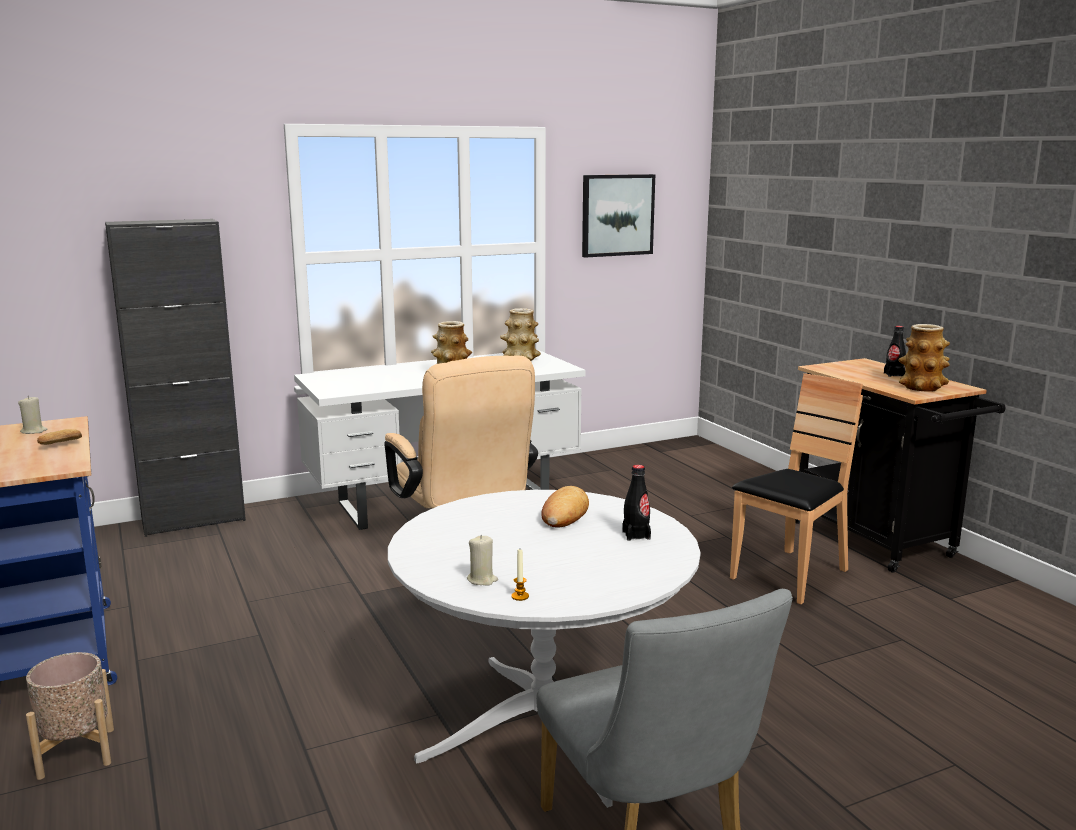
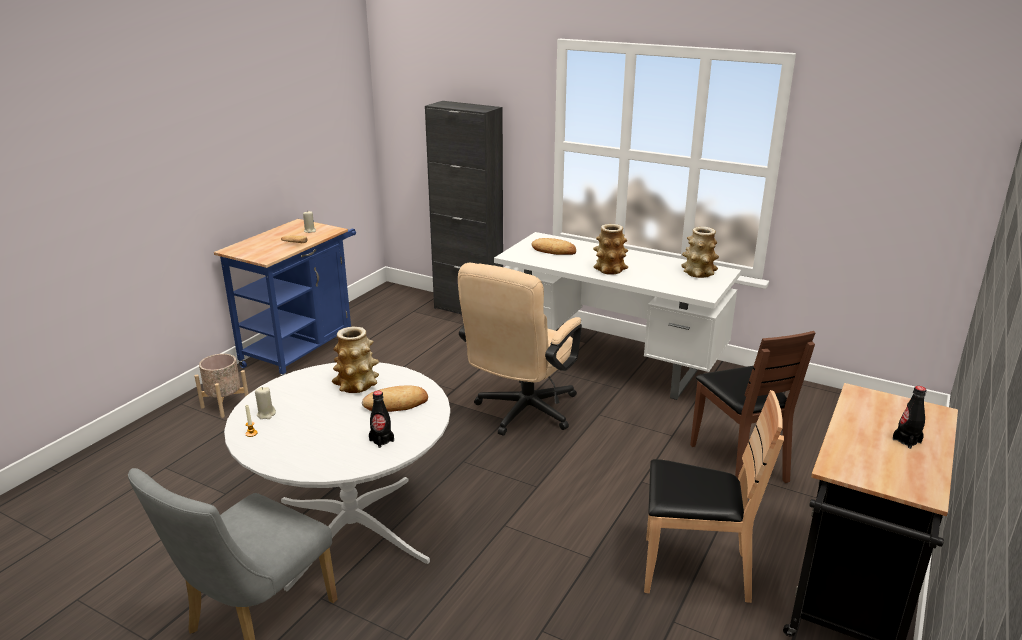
camera: 55 degrees right, 10 degrees up
picture [582,174,655,258] -> none
vase [898,324,950,392] -> vase moved to [332,326,379,393]
none -> bread [531,238,576,255]
none -> brown chair [690,331,815,483]

